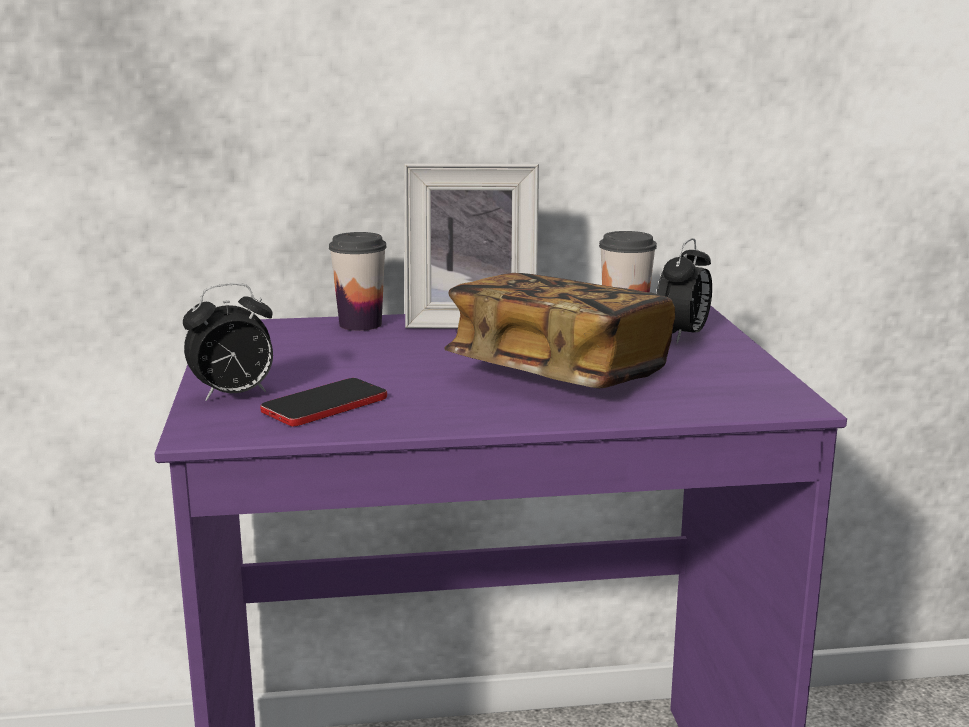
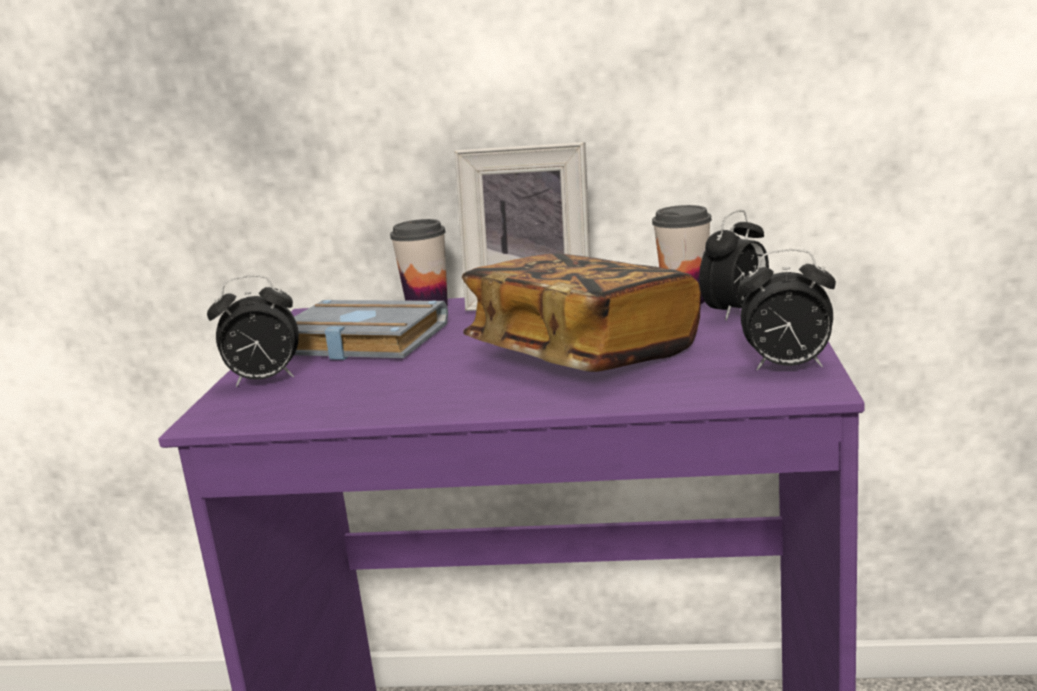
camera: 15 degrees right, 0 degrees up
phone [260,378,387,426] -> none
none -> grey book [294,300,448,360]
none -> alarm clock [739,249,836,370]

